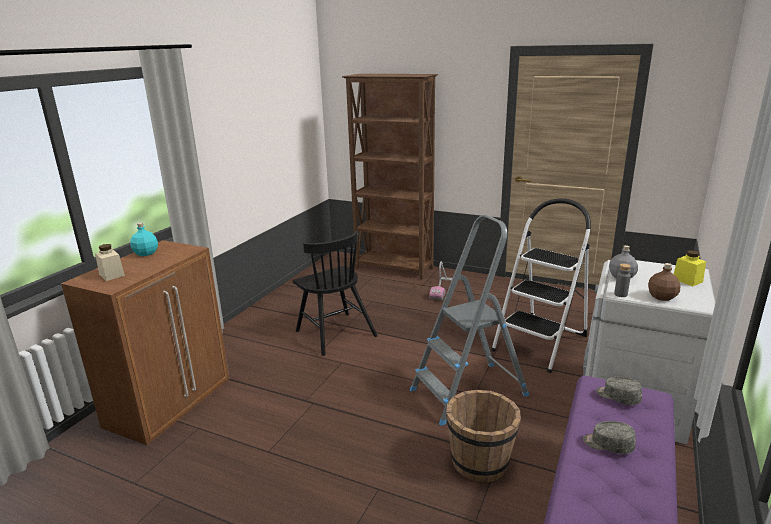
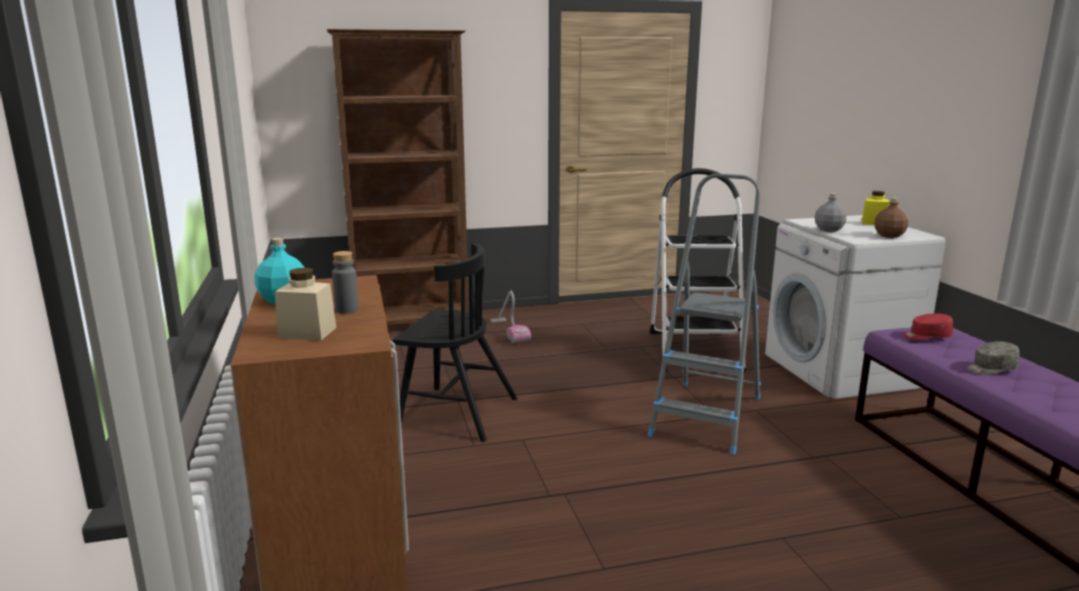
camera: 40 degrees left, 5 degrees down
brown bucket [446,390,521,482] -> none
grey cap [596,377,642,405] -> red cap [902,313,953,340]
grey bottle [614,263,631,297] -> grey bottle moved to [332,251,359,314]

